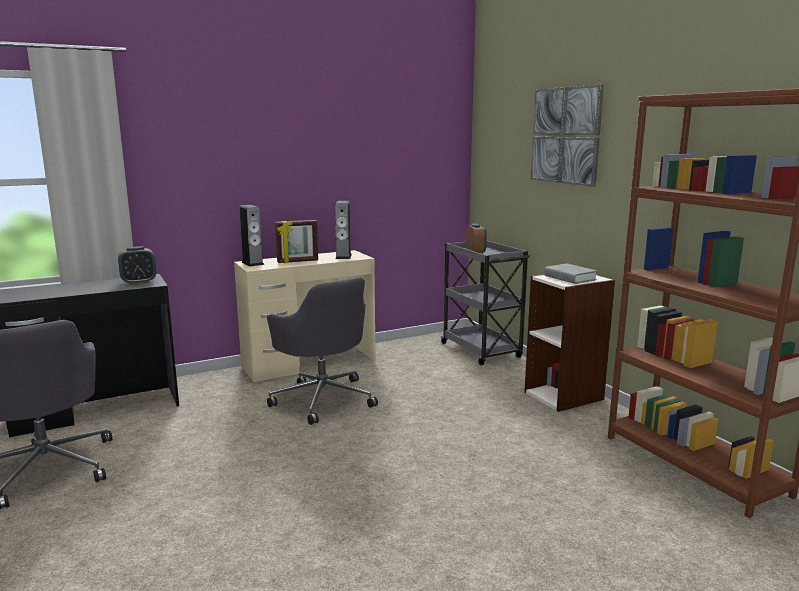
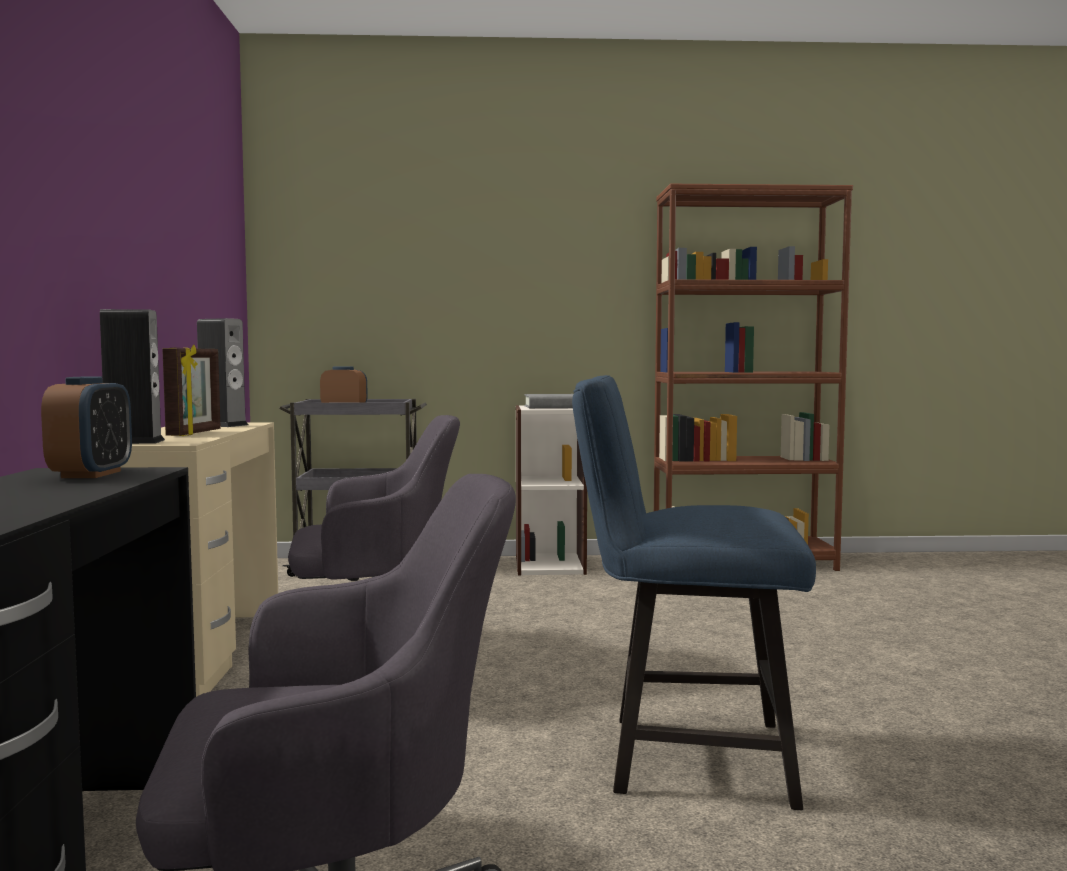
camera: 65 degrees left, 10 degrees down
picture [531,85,604,187] -> none
none -> blue chair [572,375,816,810]

